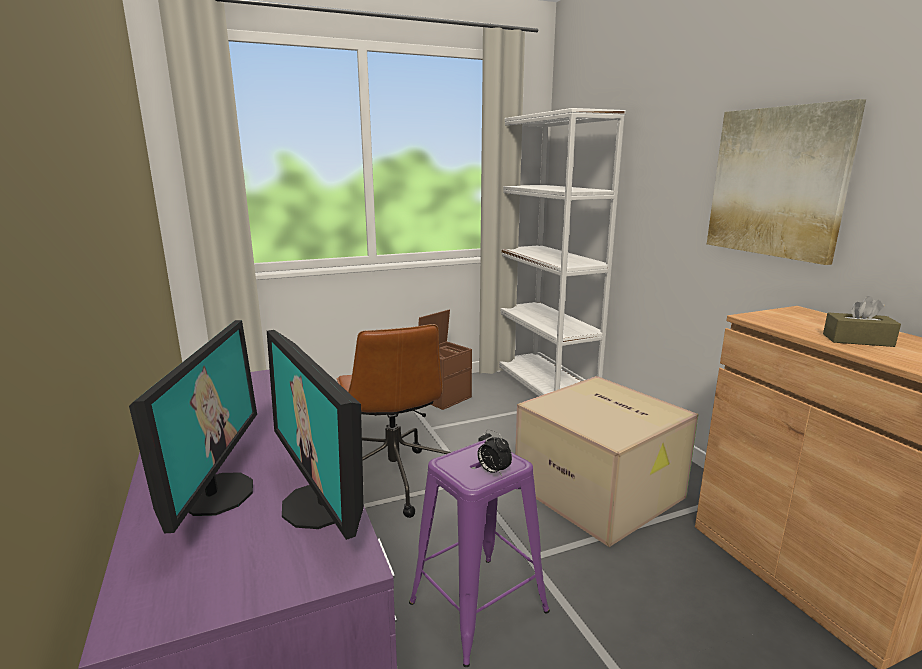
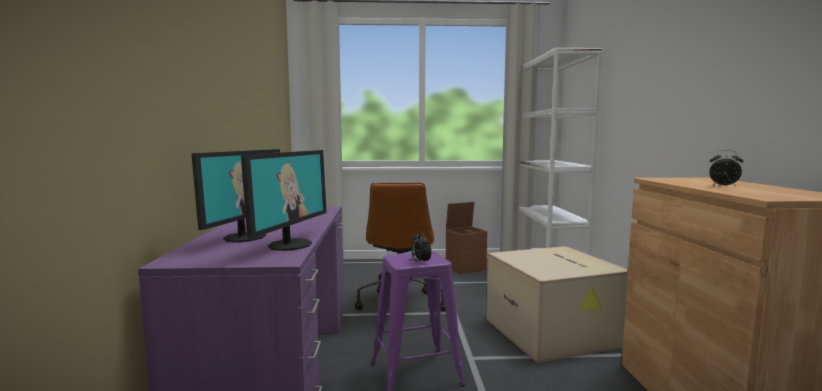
camera: 20 degrees right, 10 degrees down
monitor [267,330,364,540] -> monitor turned 150 degrees counterclockwise [241,150,327,251]
picture [707,99,866,265] -> none
brown tissue box [823,296,901,347] -> alarm clock [709,150,743,187]

